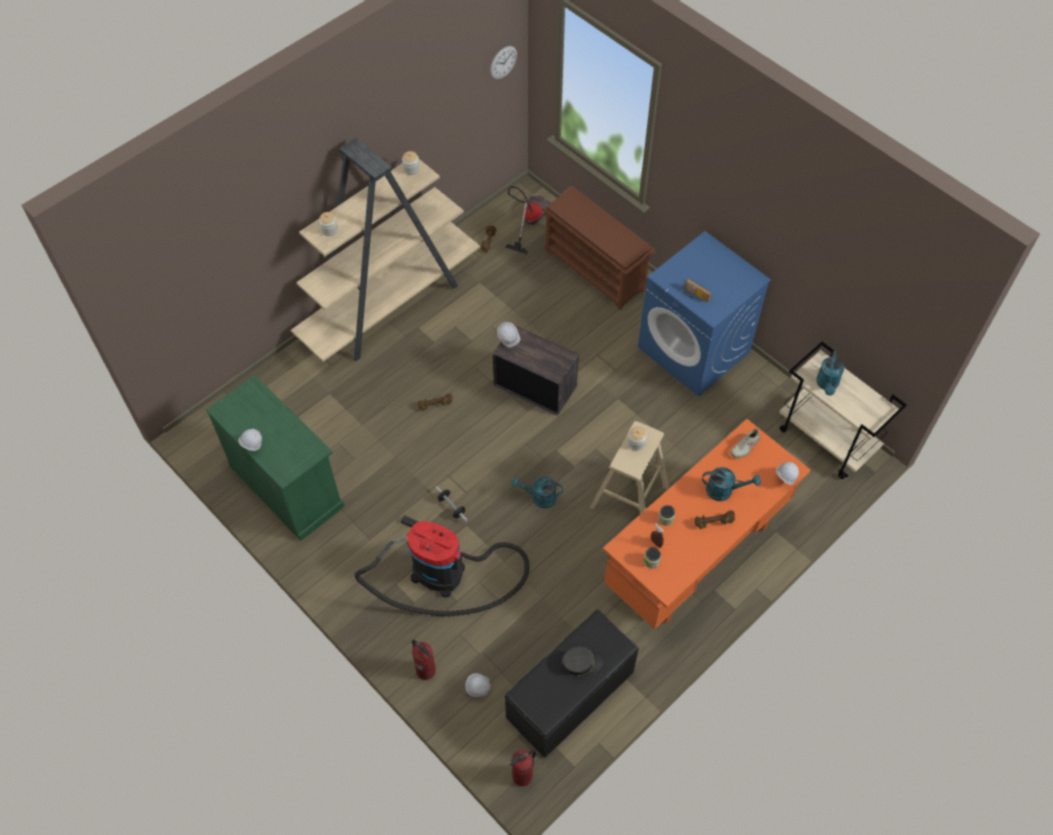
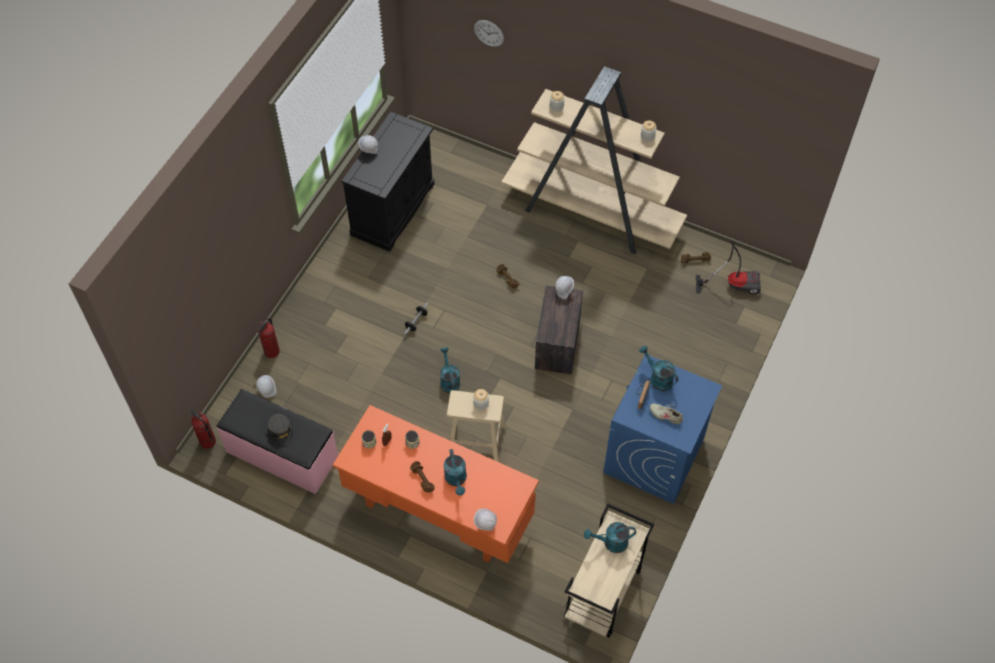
camera: 70 degrees right, 0 degrees up
green cabinet [206,375,344,541] -> black cabinet [341,112,434,252]
vacuum cleaner [355,515,529,616] -> none
wall clock [490,46,517,80] -> wall clock moved to [474,20,504,47]
black bench [504,610,639,758] -> pink bench [217,389,338,494]
brown shoe rack [543,186,655,310] -> none
beige shoe [730,429,762,458] -> beige shoe moved to [650,403,683,424]
none -> turquoise watering can [639,346,678,391]

